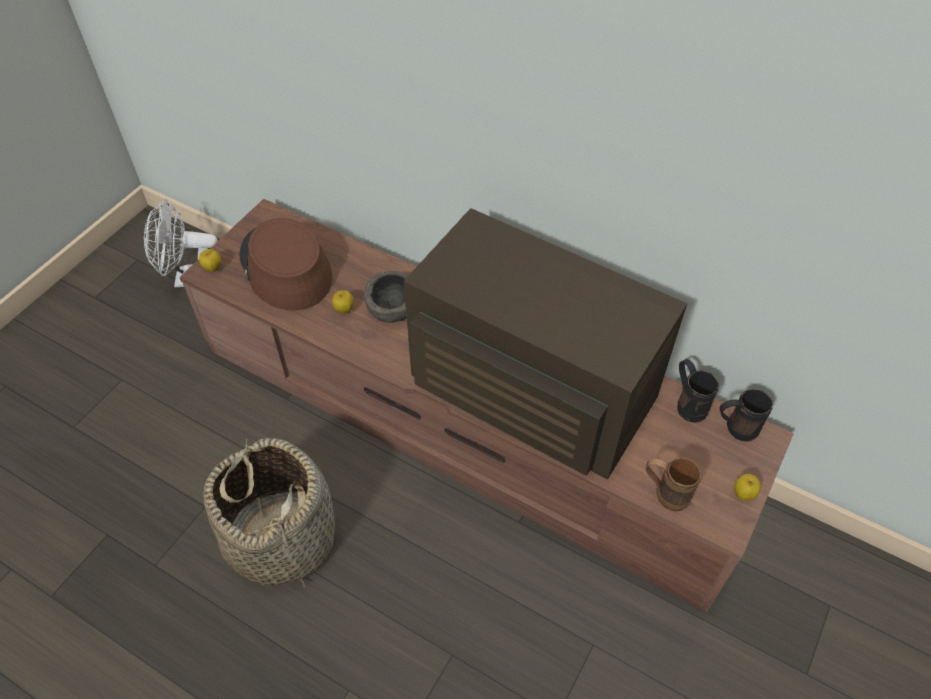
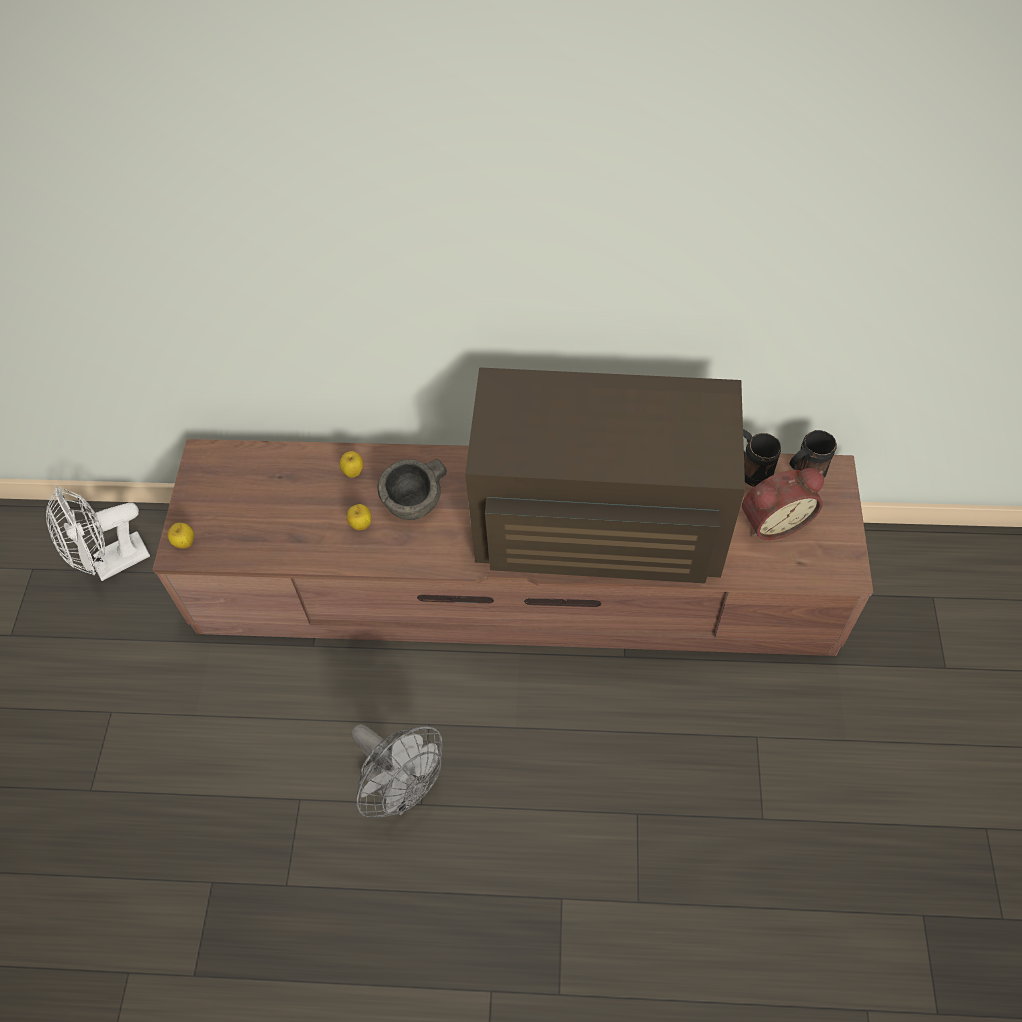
camera: 25 degrees left, 5 degrees up
basket [203,438,335,588] -> grey fan [352,724,442,818]
brown hat [239,218,332,311] -> none
brown mug [645,457,701,512] -> none
apple [734,474,761,501] -> apple moved to [339,451,363,478]
none -> alarm clock [742,468,824,540]

